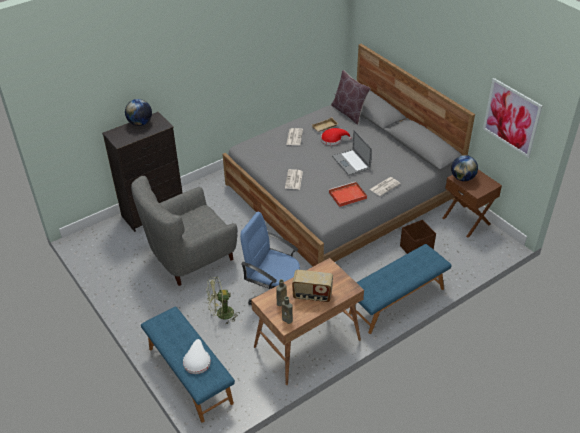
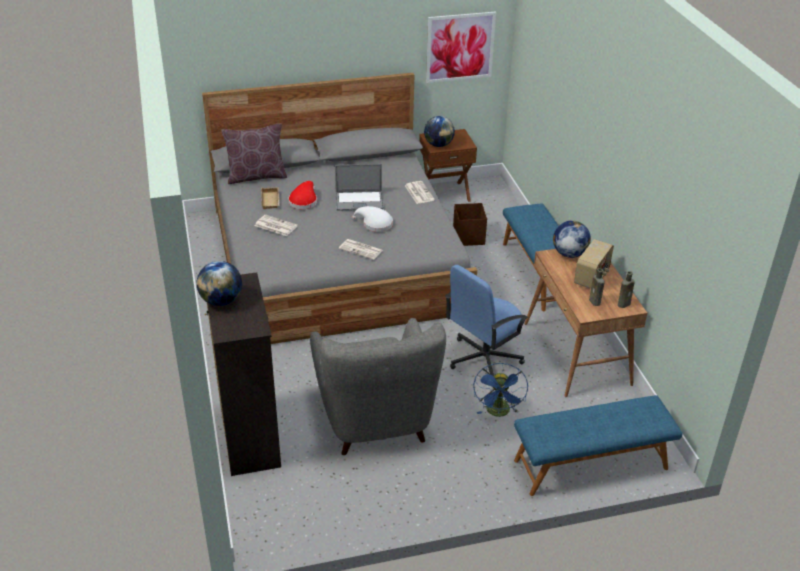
camera: 70 degrees left, 5 degrees down
white hat [183,339,211,374] -> white hat moved to [352,206,393,232]
green fan [207,276,240,324] -> blue fan [473,363,528,417]
red tray [329,181,367,207] -> none
none -> globe [553,220,591,258]

